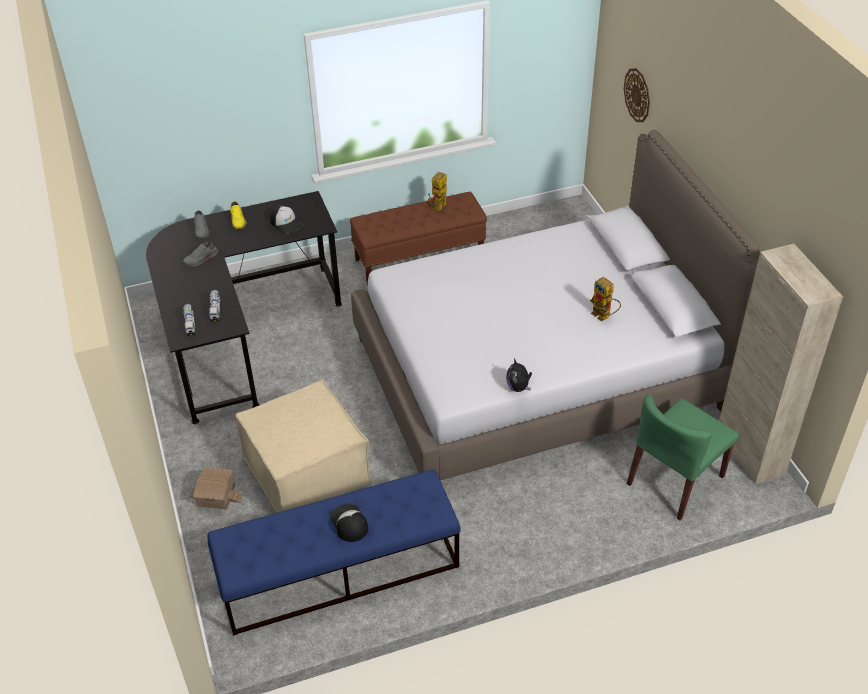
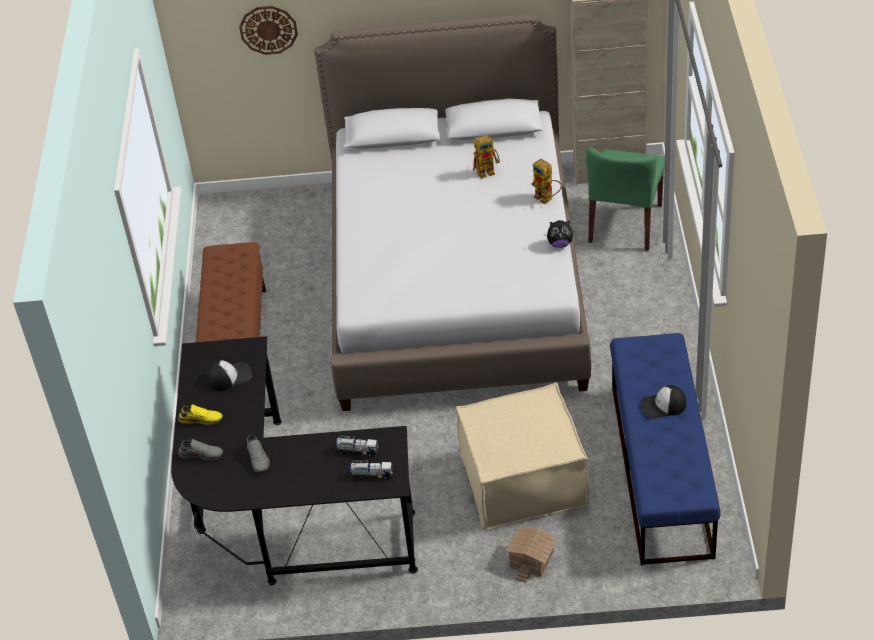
camera: 70 degrees left, 0 degrees up
toy robot [428,172,447,211] -> toy robot moved to [531,159,562,204]
green chair [627,394,739,520] -> green chair turned 45 degrees clockwise [586,147,665,251]

